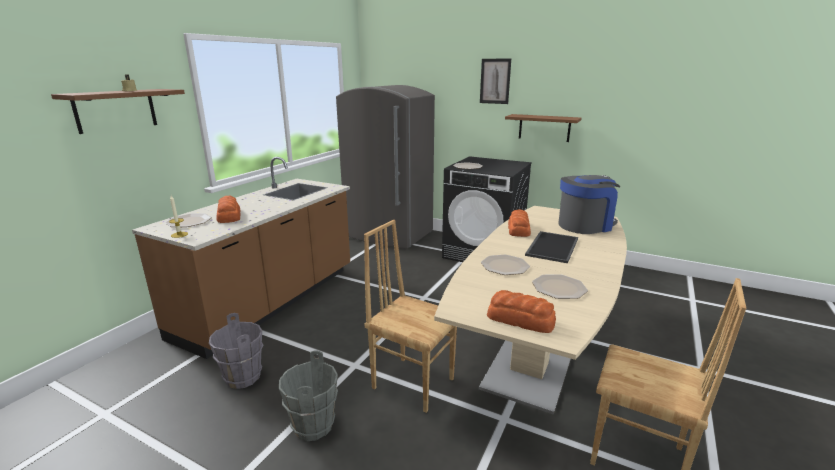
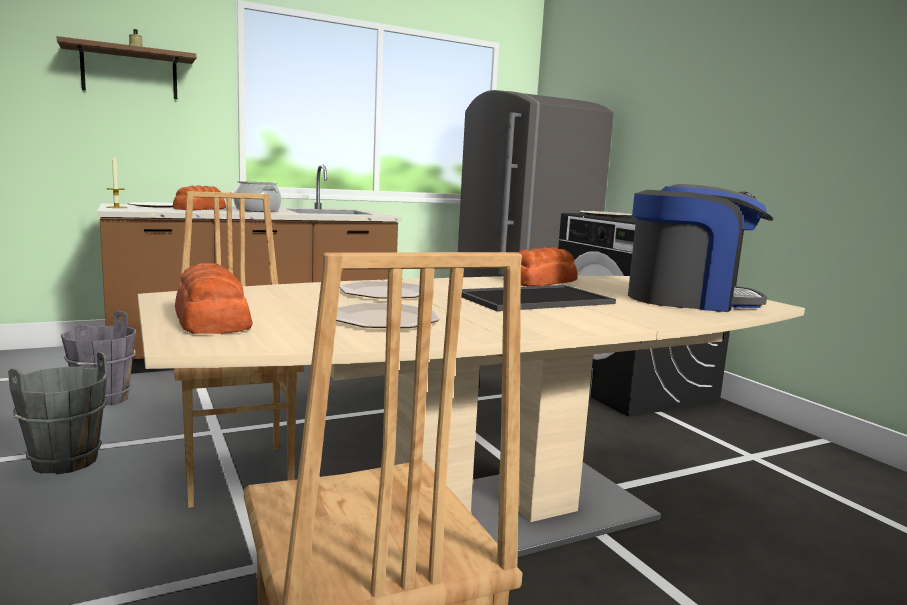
camera: 35 degrees right, 10 degrees down
picture [480,59,511,104] -> none
brown shelf [505,114,582,142] -> none
none -> cooking pot [233,181,282,212]

